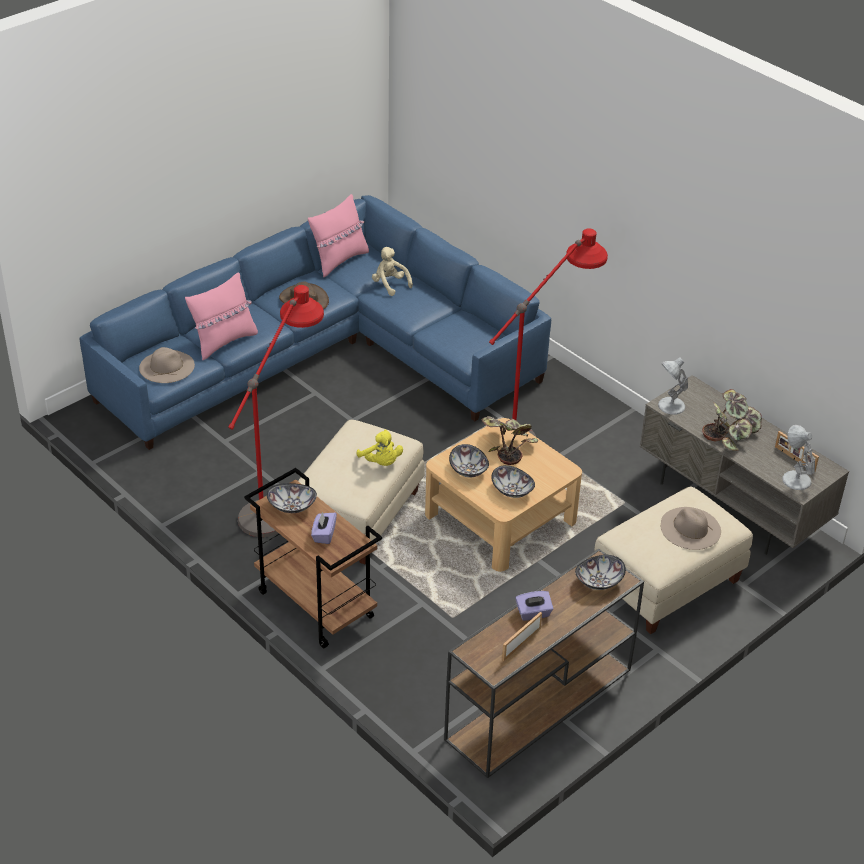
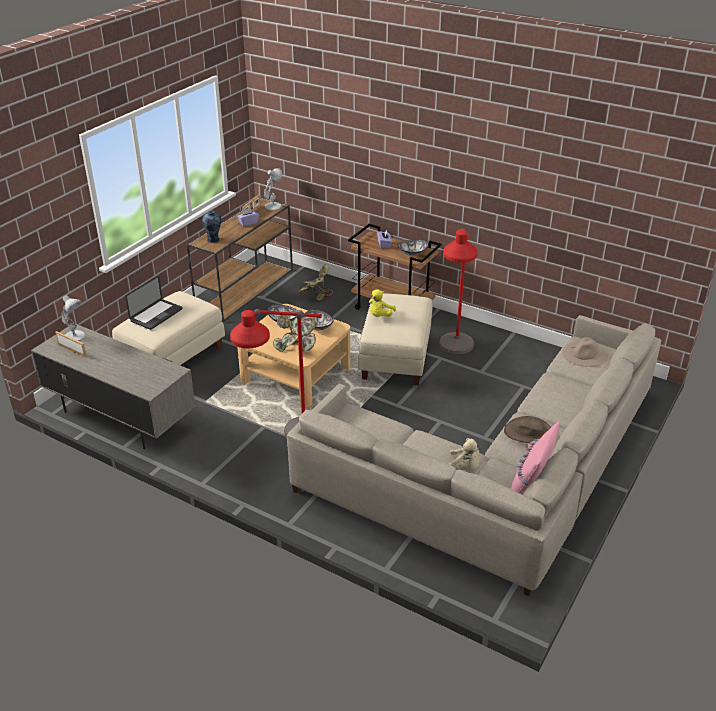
camera: 165 degrees right, 5 degrees down
blue sofa [80,195,551,450] -> beige sofa [287,315,661,596]
pink pillow [185,272,258,360] -> none
yellow plush toy [356,430,403,466] -> yellow plush toy turned 105 degrees counterclockwise [369,289,396,317]
bowl [575,555,626,590] -> vase [202,211,221,243]
white table lamp [658,357,688,415] -> white table lamp moved to [264,168,282,210]
beige hat [661,507,721,550] -> laptop [125,276,183,330]
potted plant [702,389,762,451] -> potted plant moved to [297,265,333,301]

